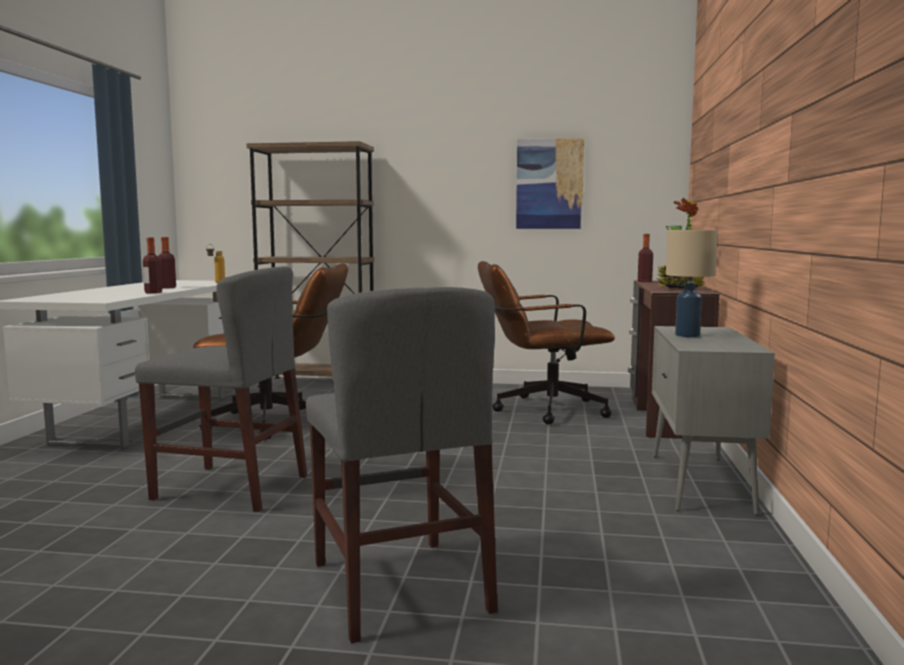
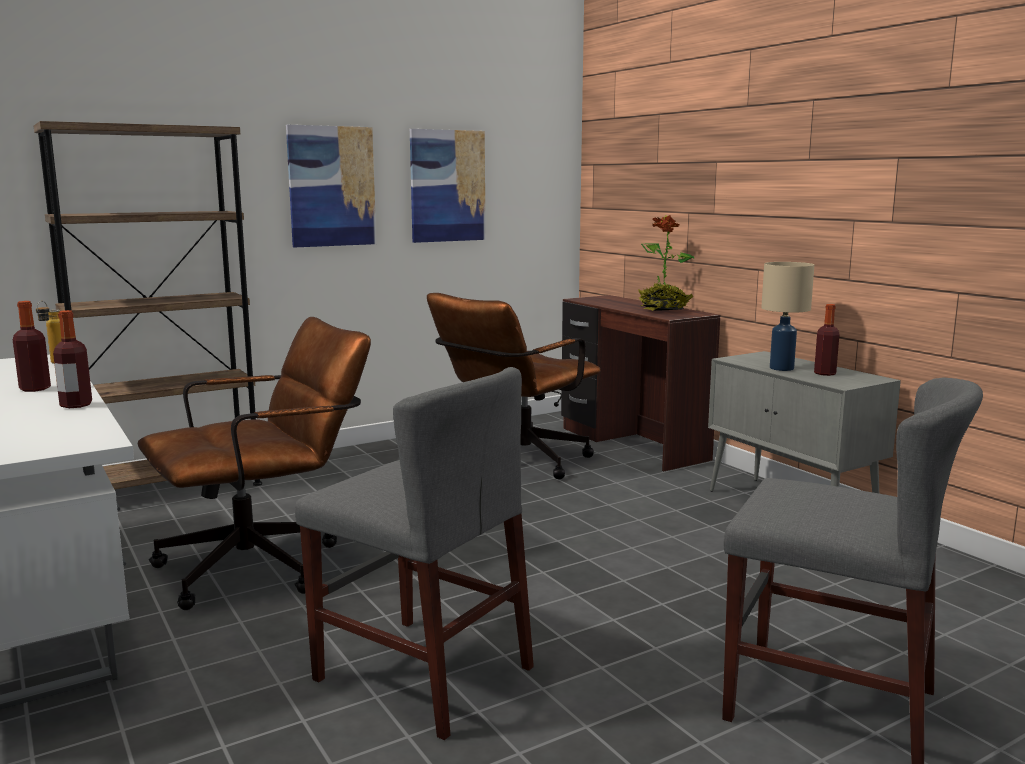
camera: 40 degrees left, 5 degrees up
grey chair [135,266,307,512] -> grey chair turned 60 degrees clockwise [295,367,534,740]
bottle [638,234,653,282] -> bottle moved to [814,304,839,376]
none -> picture [286,125,376,248]

